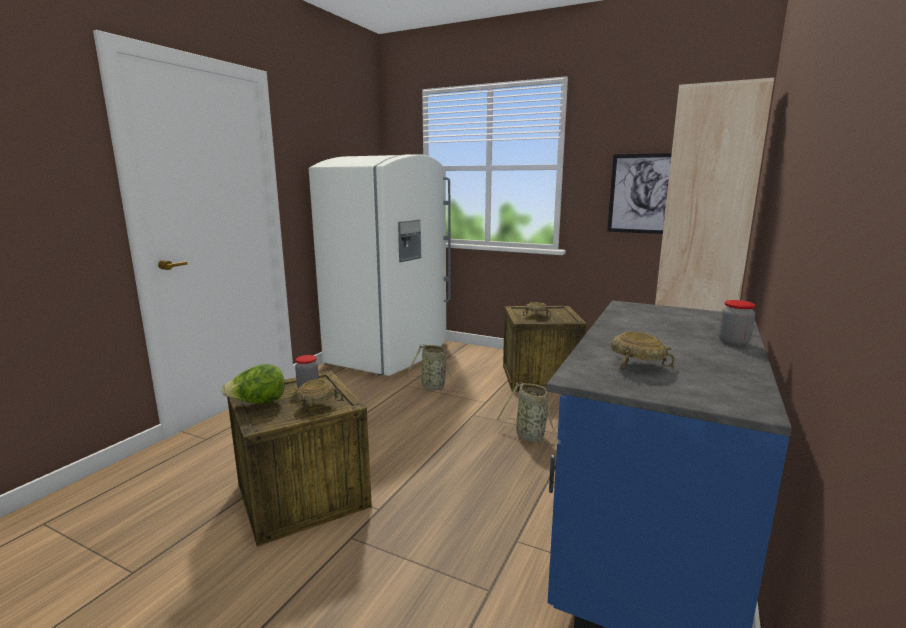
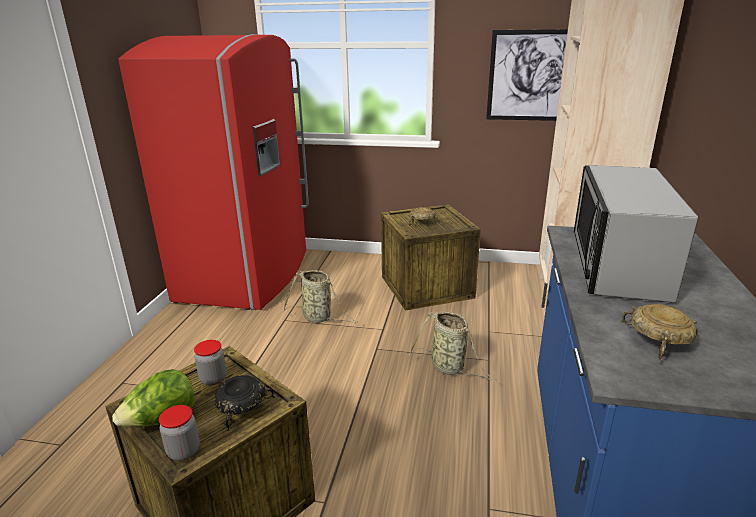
camera: 15 degrees left, 10 degrees up
beige bowl [297,379,344,415] -> black bowl [215,375,275,431]
white fridge [309,154,451,376] -> red fridge [118,34,309,310]
jar [719,300,756,346] -> jar moved to [159,405,200,461]
none -> microwave [574,165,698,303]

